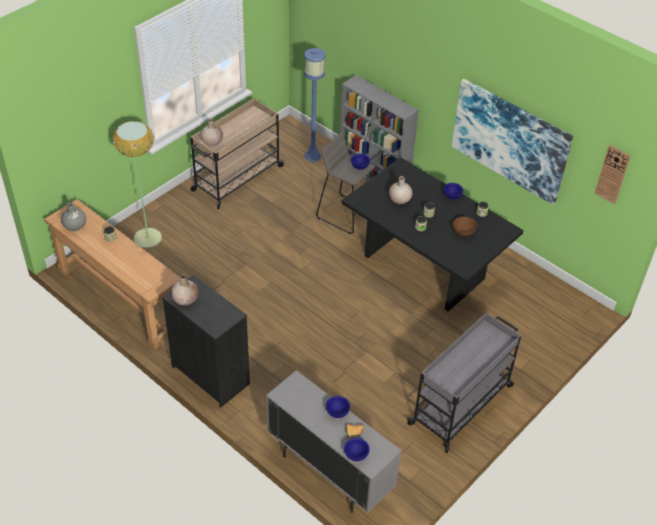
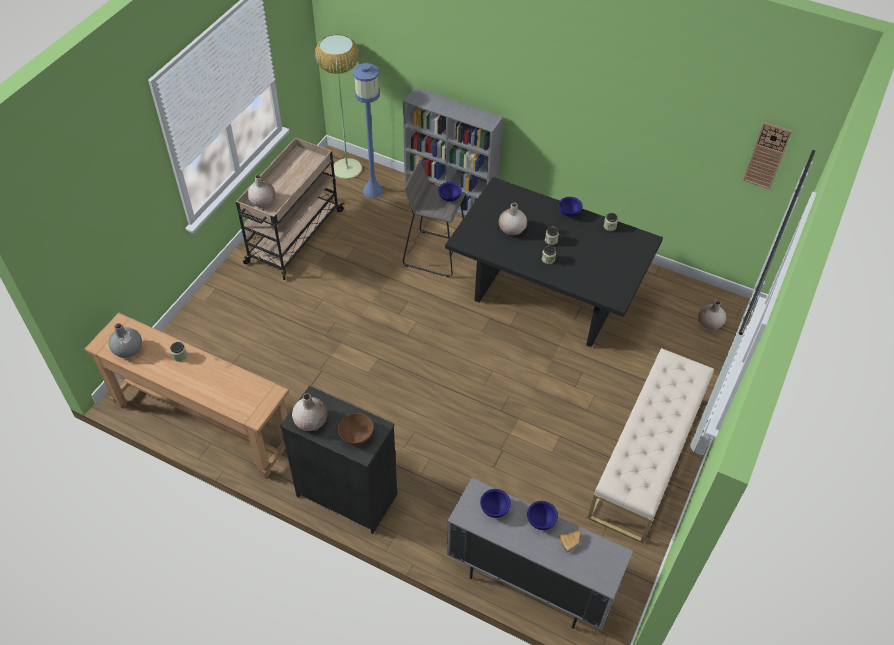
camera: 15 degrees left, 5 degrees up
floor lamp [113,121,162,248] -> floor lamp moved to [315,34,362,179]
blue bowl [344,438,370,461] -> blue bowl moved to [480,489,511,518]
grey cart [407,313,521,453] -> beige bench [587,348,714,543]
picture [452,79,573,205] -> none
brown bowl [453,217,477,236] -> brown bowl moved to [338,413,374,445]
none -> beige vase [698,300,726,330]

